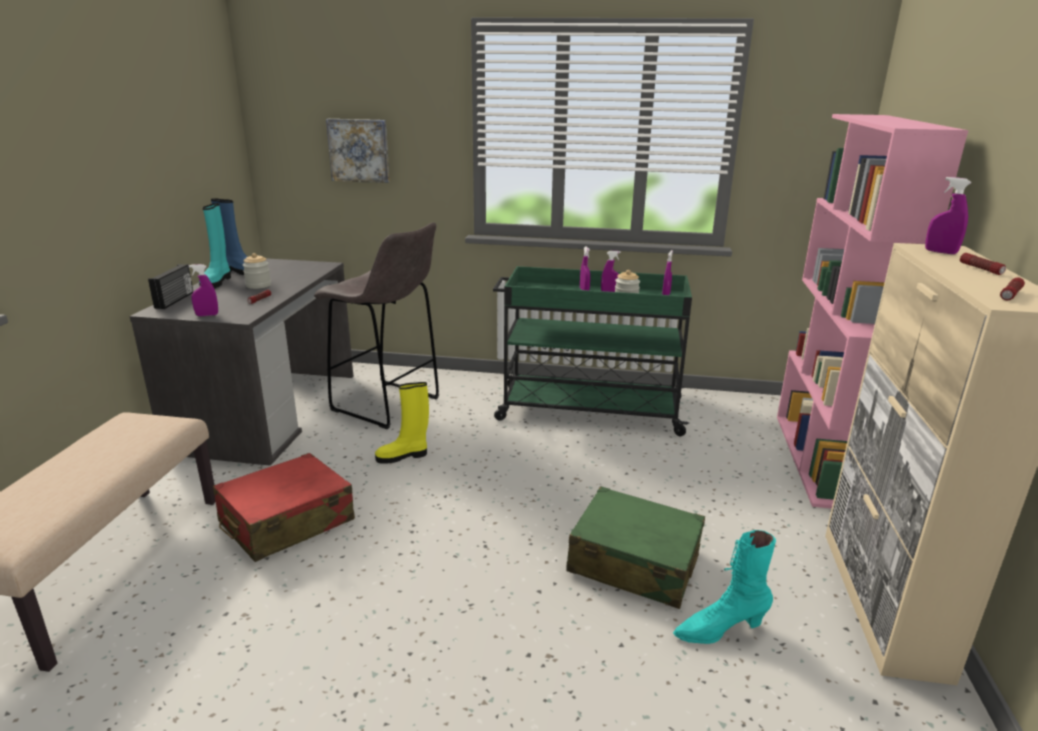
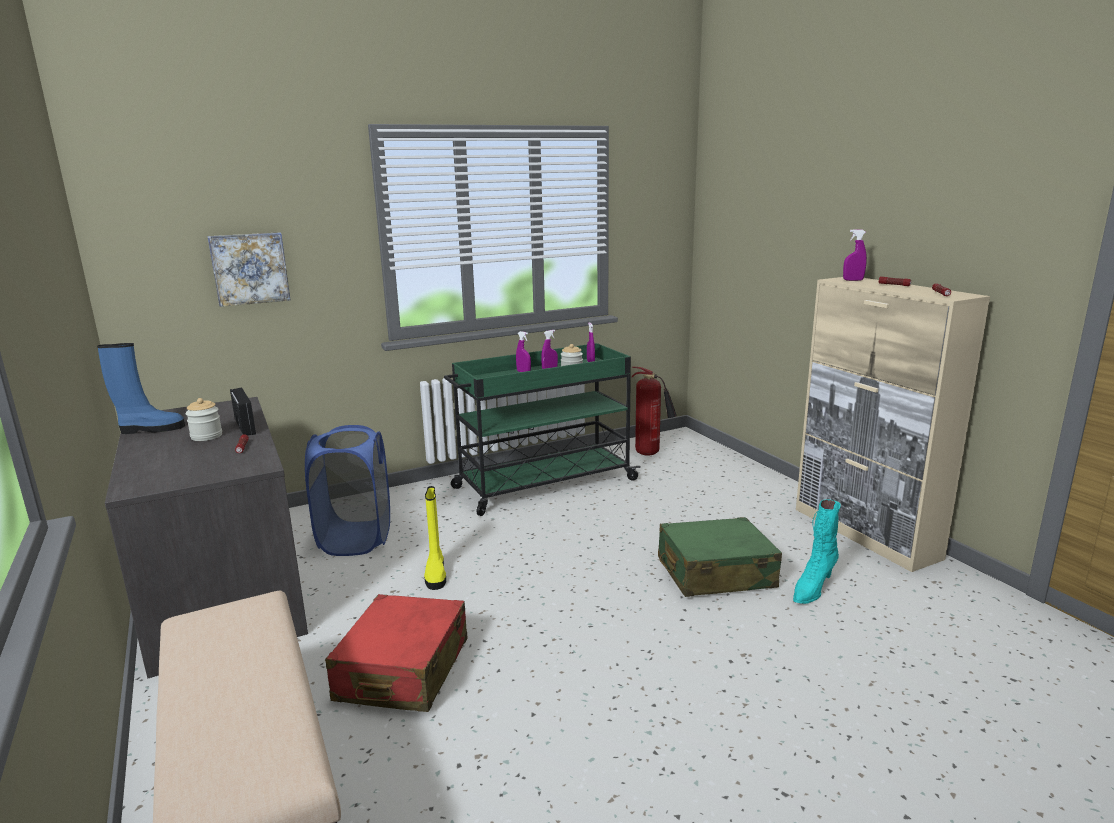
camera: 35 degrees left, 5 degrees down
radio [148,264,193,309] -> radio moved to [230,388,256,436]
purple spray bottle [189,264,218,316] -> none
turquoise boot [199,203,231,289] -> none
grey stool [314,223,439,429] -> blue laundry basket [305,425,390,556]
yellow boot [375,382,429,464] -> yellow boot turned 45 degrees counterclockwise [424,486,446,590]
pink bookcase [777,114,969,509] -> none
none -> fire extinguisher [632,367,677,455]

